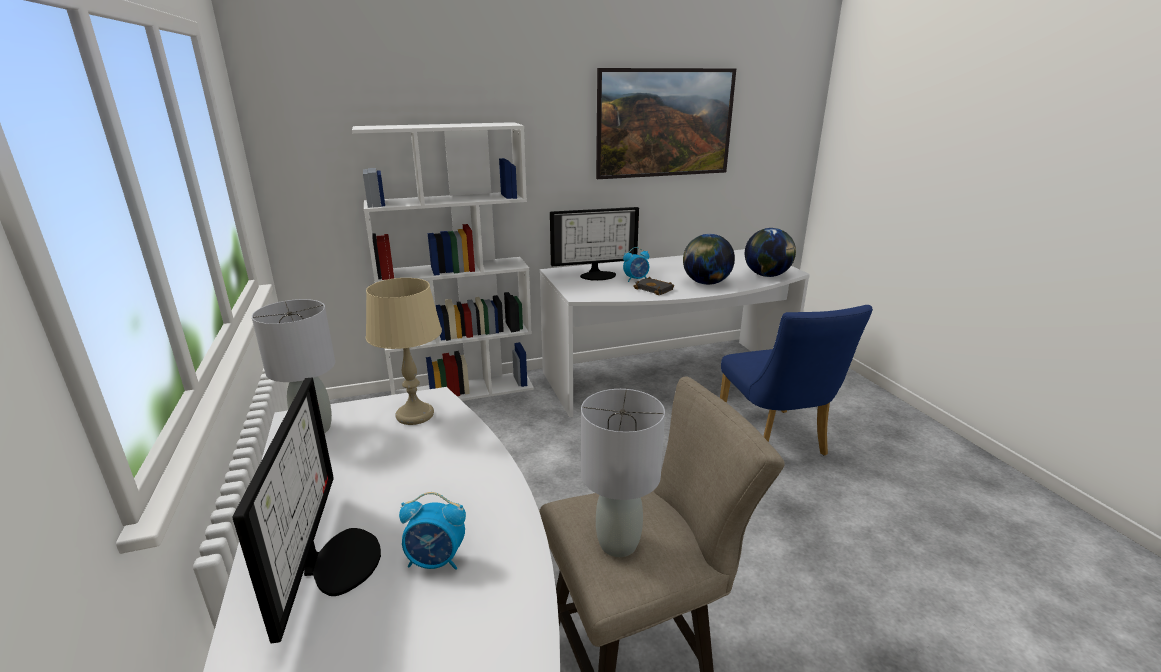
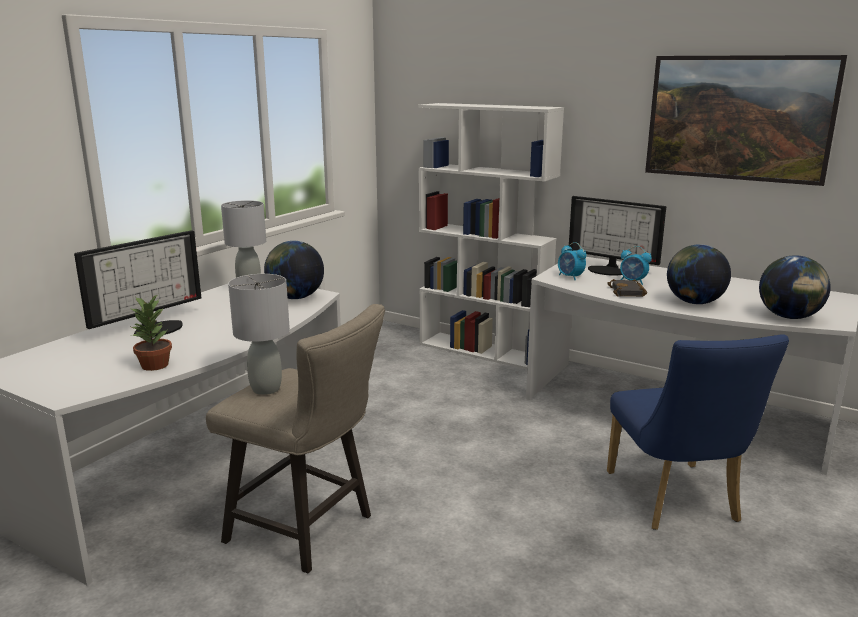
camera: 50 degrees right, 5 degrees down
beige table lamp [366,278,442,425] -> globe [264,241,324,299]
alarm clock [399,492,466,570] -> alarm clock moved to [558,242,587,280]
blue chair [720,305,873,456] -> blue chair turned 45 degrees counterclockwise [607,334,789,530]
none -> potted plant [132,294,172,371]

